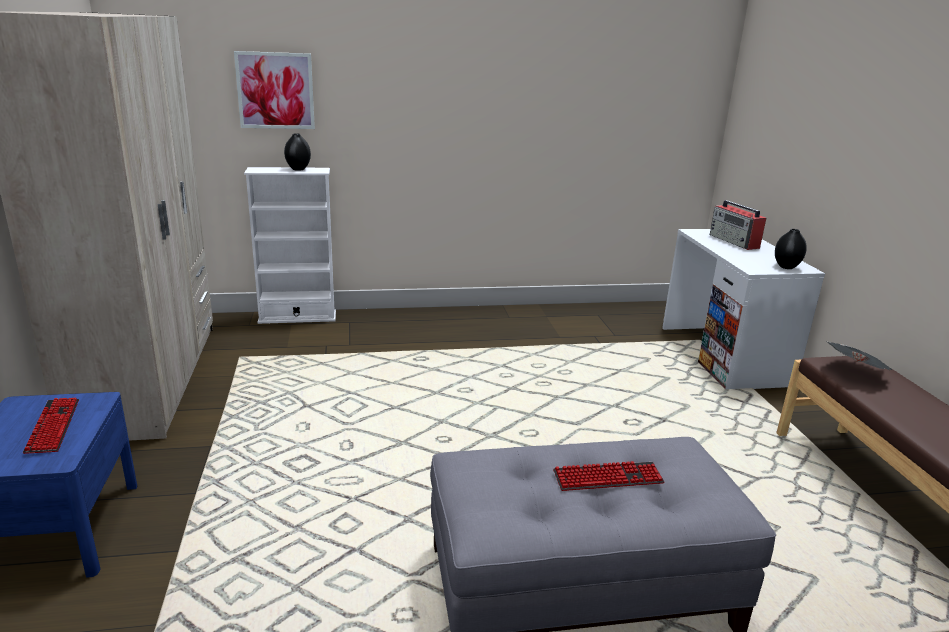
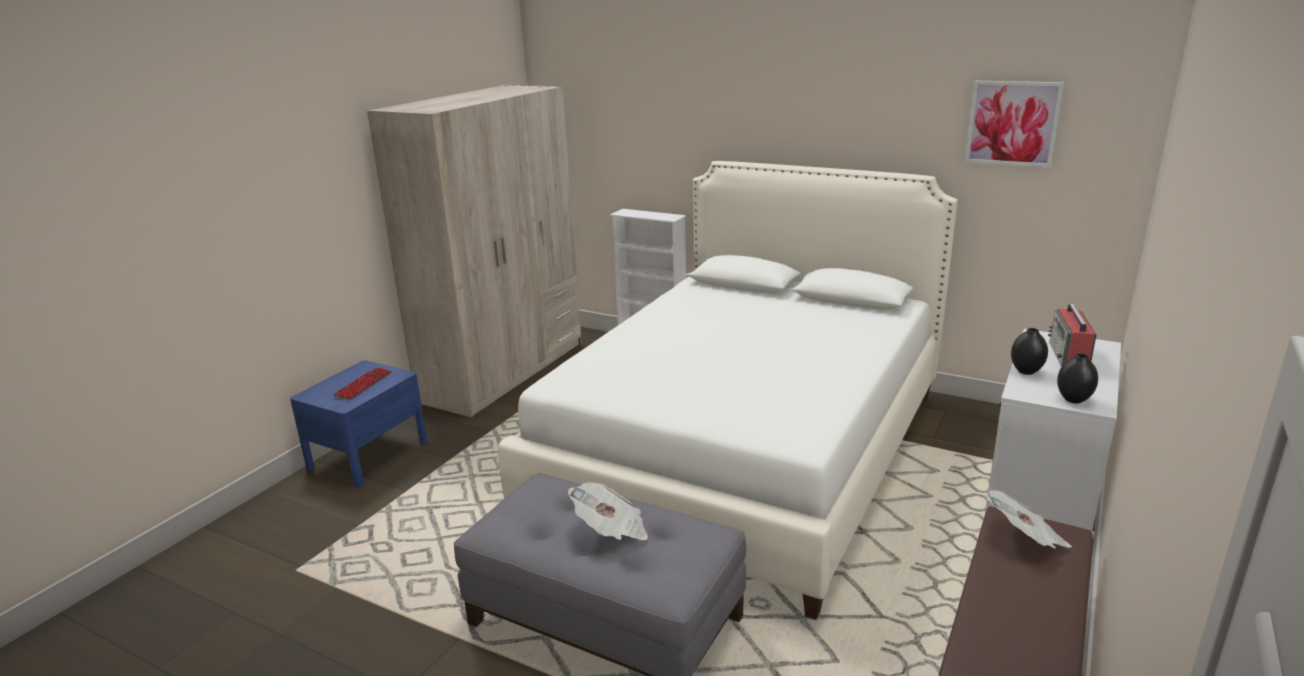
camera: 40 degrees right, 0 degrees up
picture [234,51,315,129] -> picture moved to [965,81,1064,167]
black vase [284,133,311,171] -> black vase moved to [1011,328,1048,375]
keyboard [553,461,664,491] -> newspaper [568,482,648,540]
none -> white bed [498,161,958,620]

